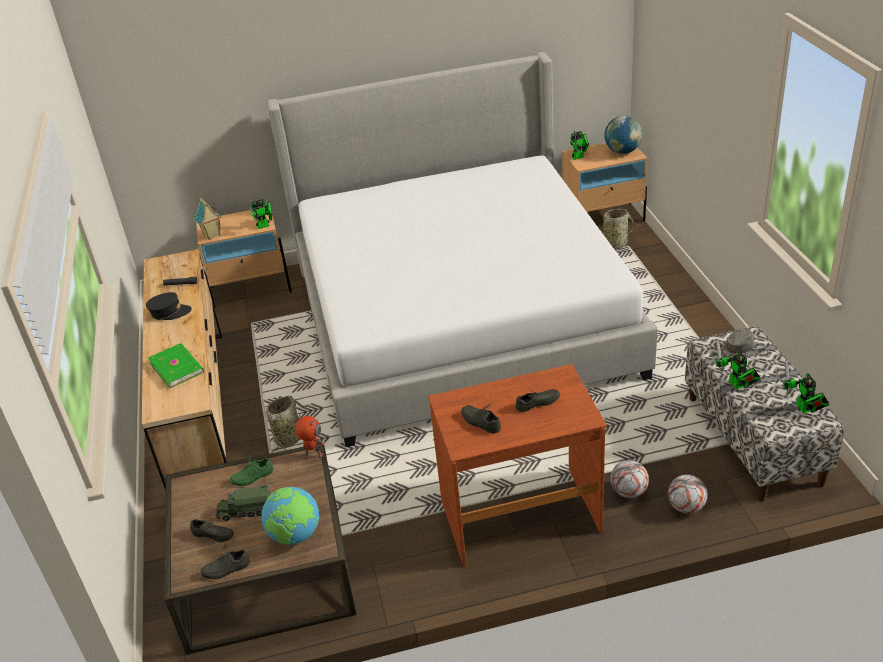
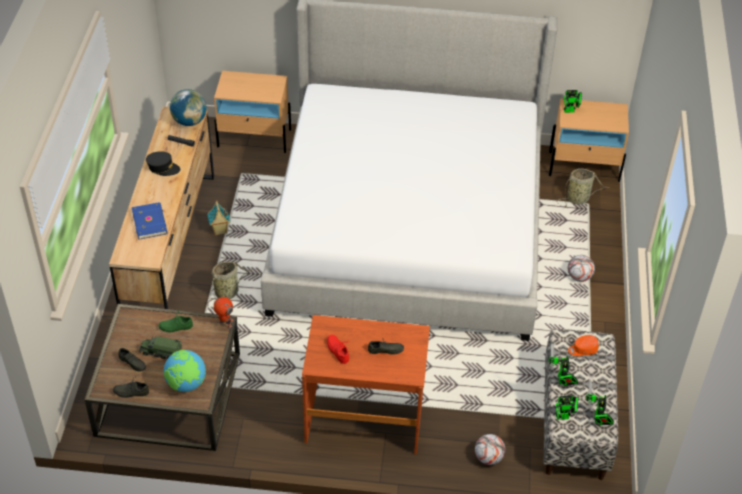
camera: 15 degrees right, 10 degrees up
green book [148,343,204,388] -> blue book [132,202,168,240]
toy house [194,198,222,240] -> toy house moved to [207,201,230,236]
toy robot [247,199,272,229] -> toy robot moved to [556,396,579,420]
grey shoe [461,402,501,434] -> red shoe [327,335,349,364]
globe [604,116,643,154] -> globe moved to [170,89,207,126]
football [610,460,649,498] -> football moved to [568,255,595,282]
grey cap [721,329,754,358] -> orange cap [568,335,599,356]

